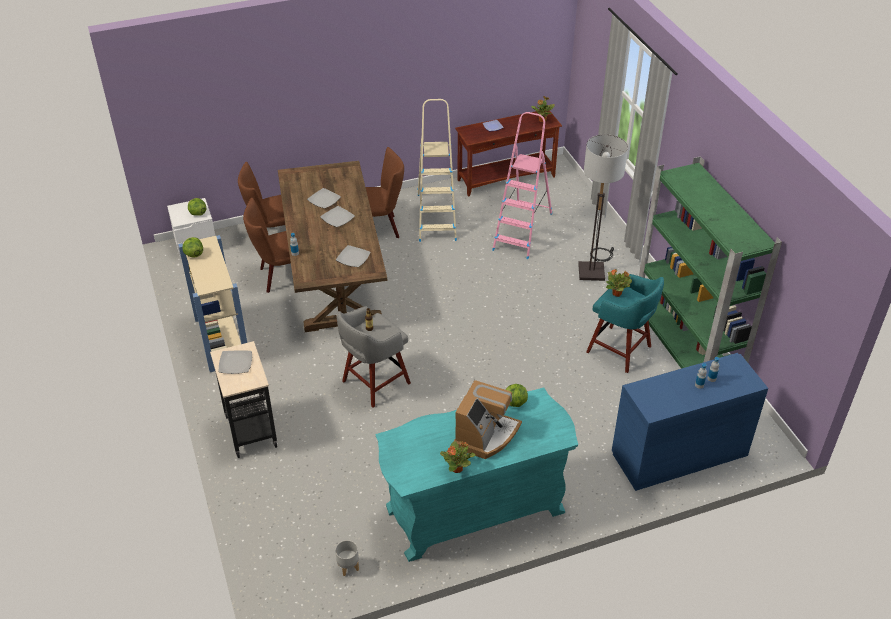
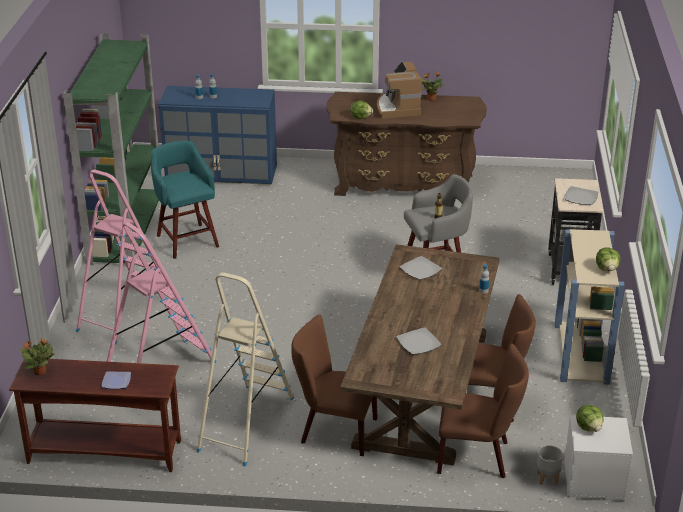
camera: 155 degrees left, 10 degrees down
plate [320,206,355,227] -> none
grey planter [335,540,359,576] -> grey planter moved to [537,445,563,485]
turquoise dresser [375,387,578,562] -> brown dresser [326,92,487,196]
coffee machine [454,380,522,459] -> coffee machine turned 60 degrees counterclockwise [377,62,421,119]
floor lamp [578,134,628,281] -> pink step ladder [76,170,171,345]
potted plant [606,269,632,297] -> none

